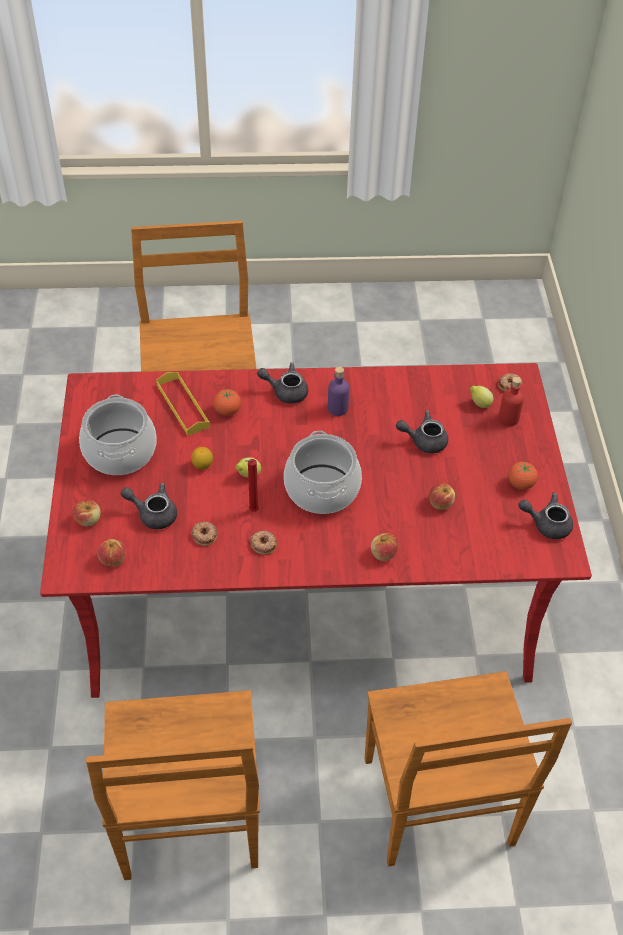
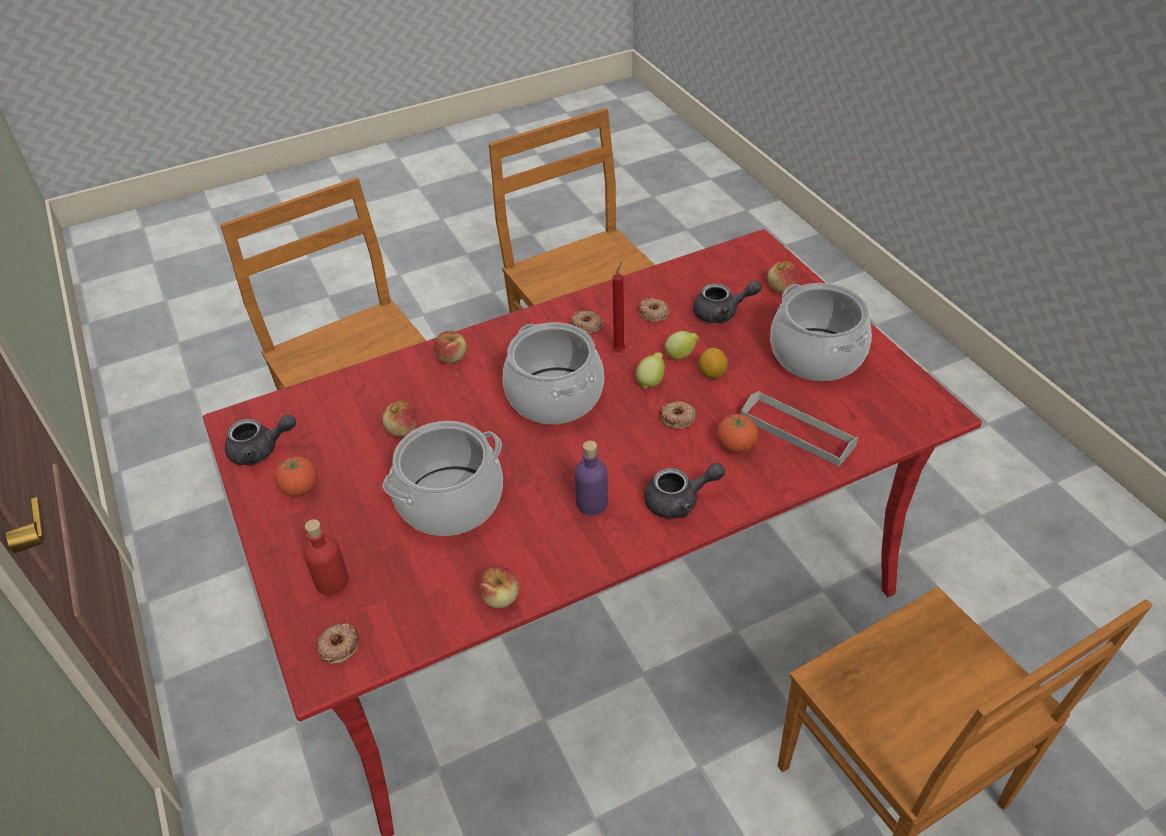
camera: 160 degrees right, 5 degrees down
apple [98,539,126,567] -> apple moved to [478,566,519,608]
yellow tray [156,372,210,436] -> grey tray [741,391,858,466]
grey teapot [396,410,448,453] -> cooking pot [382,421,503,536]
lemon [470,386,493,408] -> lemon moved to [665,331,699,360]
none -> donut [660,401,696,428]

